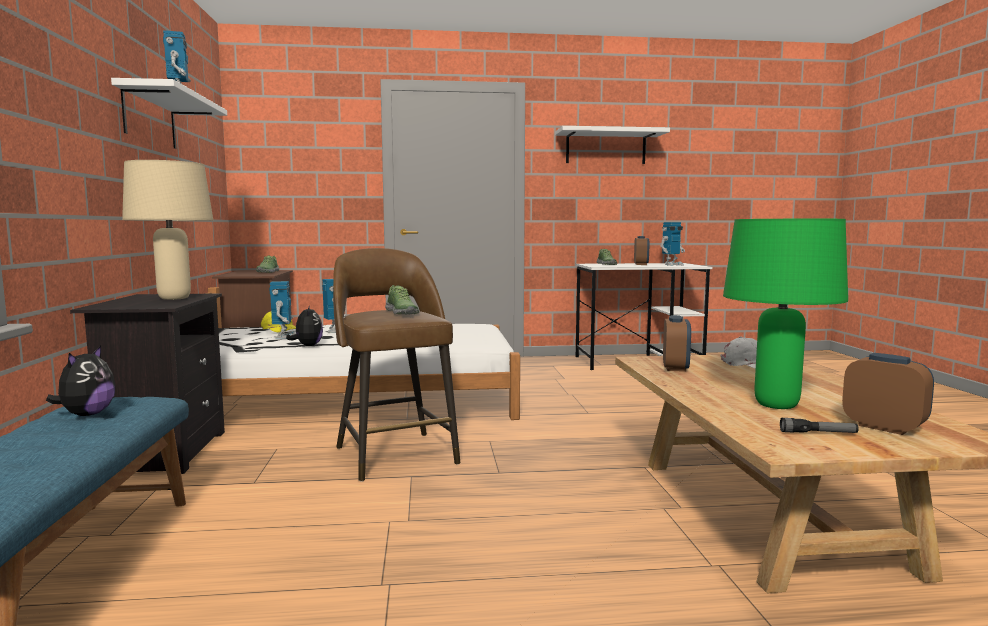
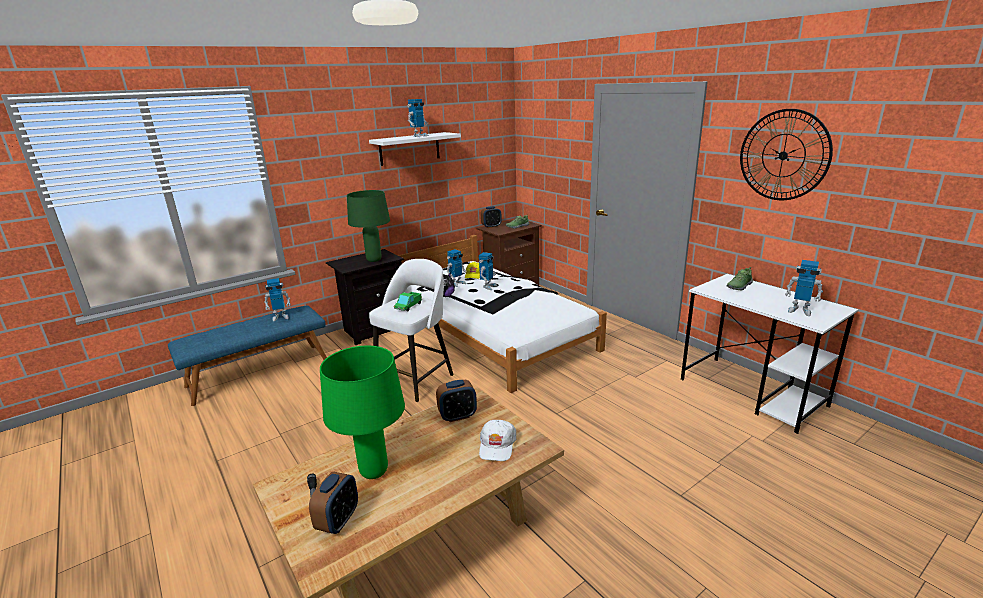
camera: 60 degrees right, 15 degrees up
plush toy [46,346,116,416] -> toy robot [264,278,291,322]
beige table lamp [122,160,213,300] -> green table lamp [347,190,390,262]
brown stool [333,248,460,482] -> white stool [369,259,454,402]
shoe [385,285,419,315] -> toy truck [394,292,422,311]
white shelf [555,126,670,164] -> wall clock [740,109,833,200]
alarm clock [634,236,650,265] -> alarm clock moved to [481,206,502,228]

